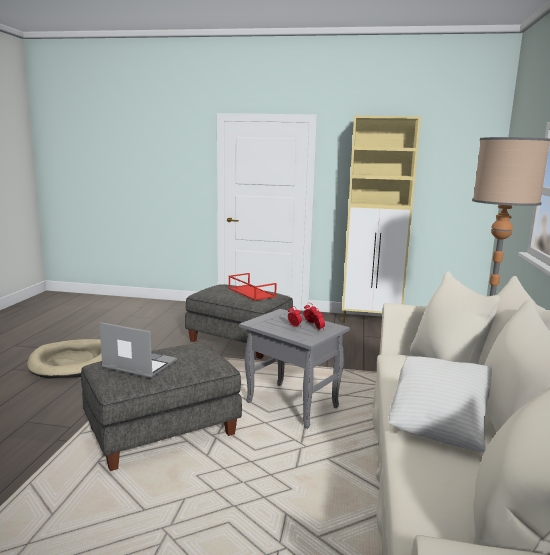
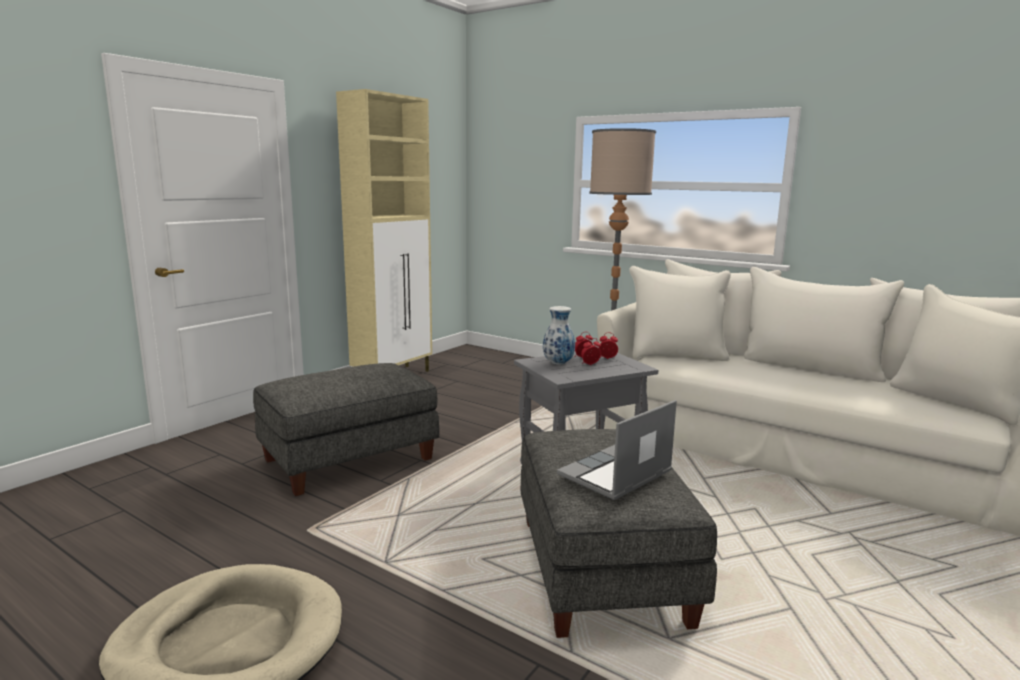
camera: 65 degrees left, 0 degrees up
red tray [229,273,277,301] -> none
white pillow [388,356,492,452] -> none
none -> vase [543,306,575,365]

